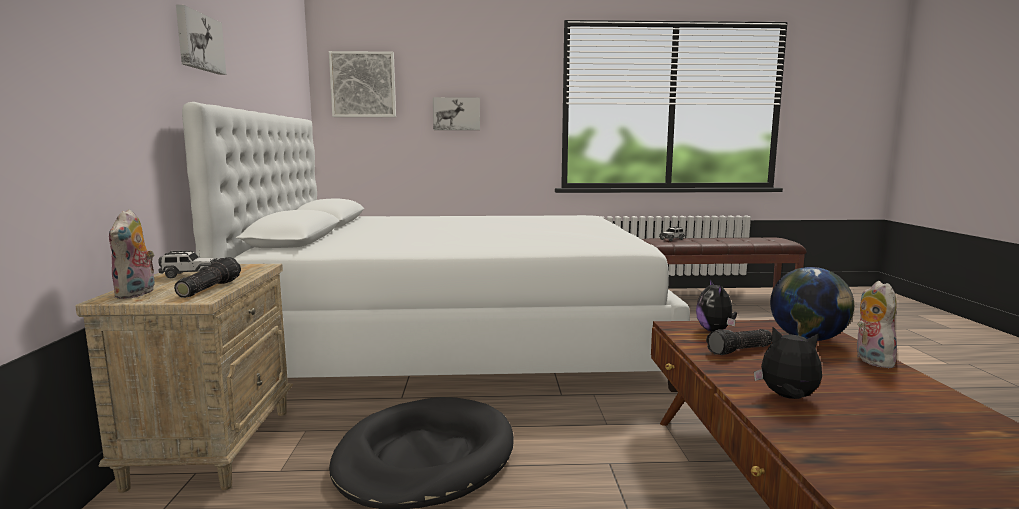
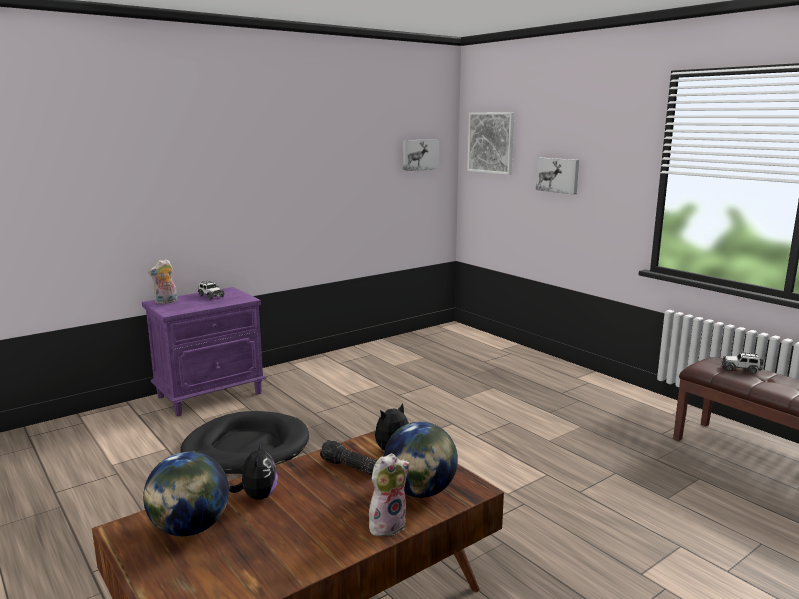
camera: 55 degrees right, 5 degrees up
beige nightstand [75,263,293,493] -> purple nightstand [142,287,266,416]
flashlight [174,257,241,298] -> none
picture [176,5,226,75] -> picture moved to [403,139,439,171]
white bed [182,102,690,392] -> none
none -> globe [143,451,229,536]

